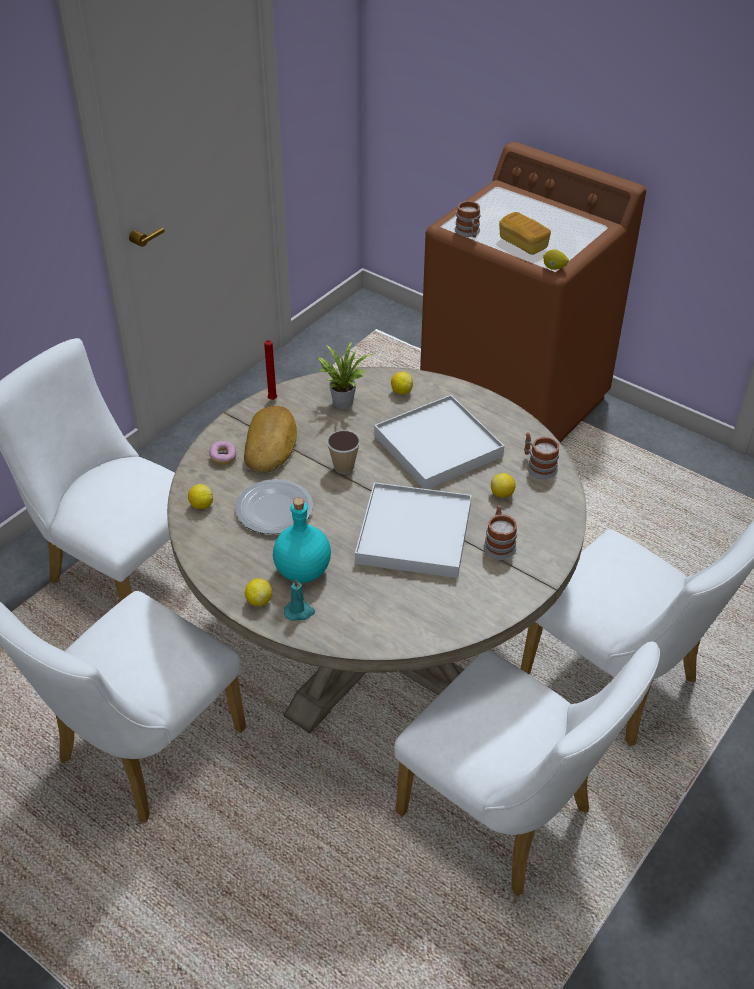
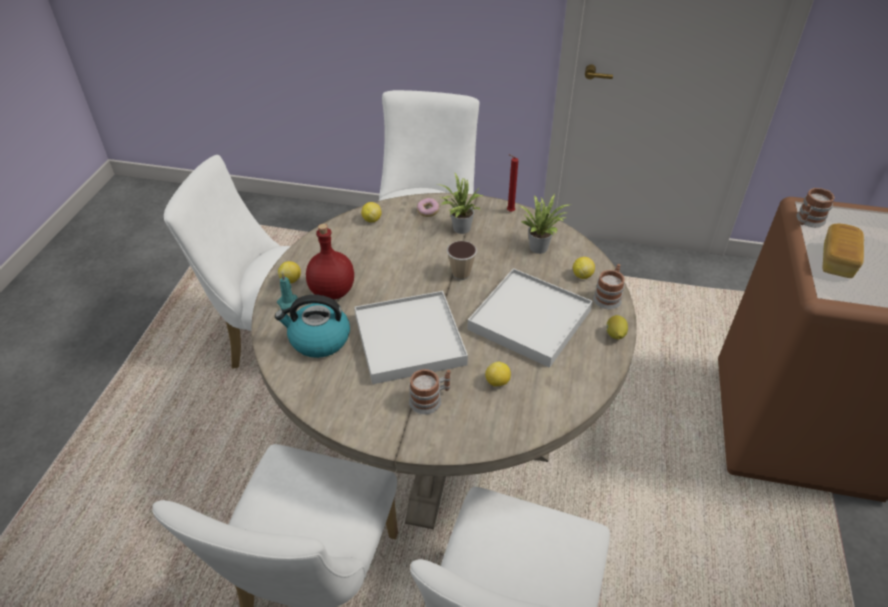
camera: 65 degrees right, 0 degrees up
plate [235,479,313,534] -> none
bread [244,406,297,473] -> potted plant [437,172,484,234]
turquoise bottle [273,498,331,583] -> red bottle [306,224,354,300]
mug [524,432,560,479] -> mug moved to [593,264,625,309]
lemon [543,249,569,270] -> lemon moved to [606,315,628,339]
none -> kettle [275,295,350,358]

